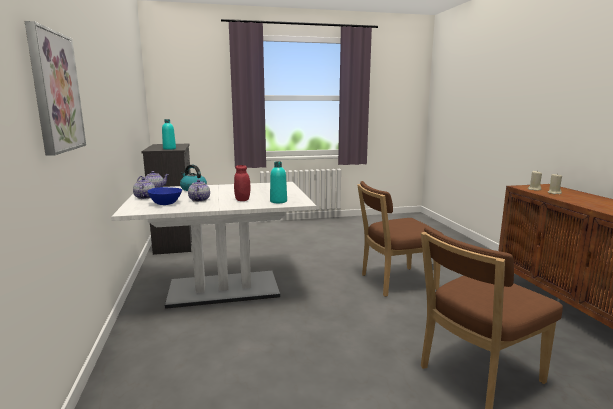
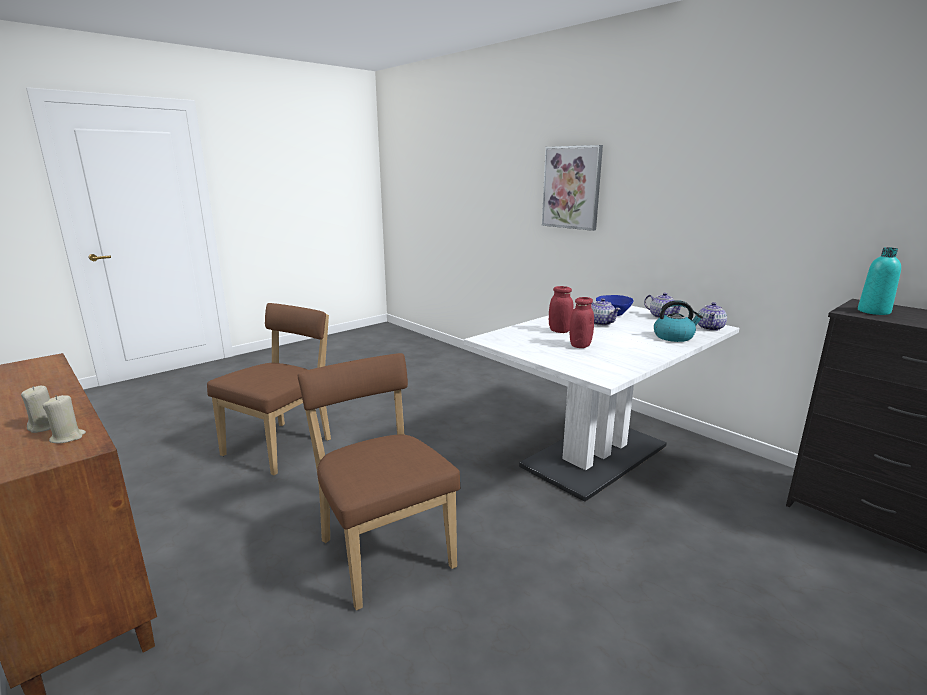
camera: 150 degrees right, 5 degrees up
turquoise bottle [270,161,287,203] -> none
brown chair [357,181,444,297] -> brown chair turned 75 degrees counterclockwise [298,353,460,611]
none -> red jar [569,297,594,348]

